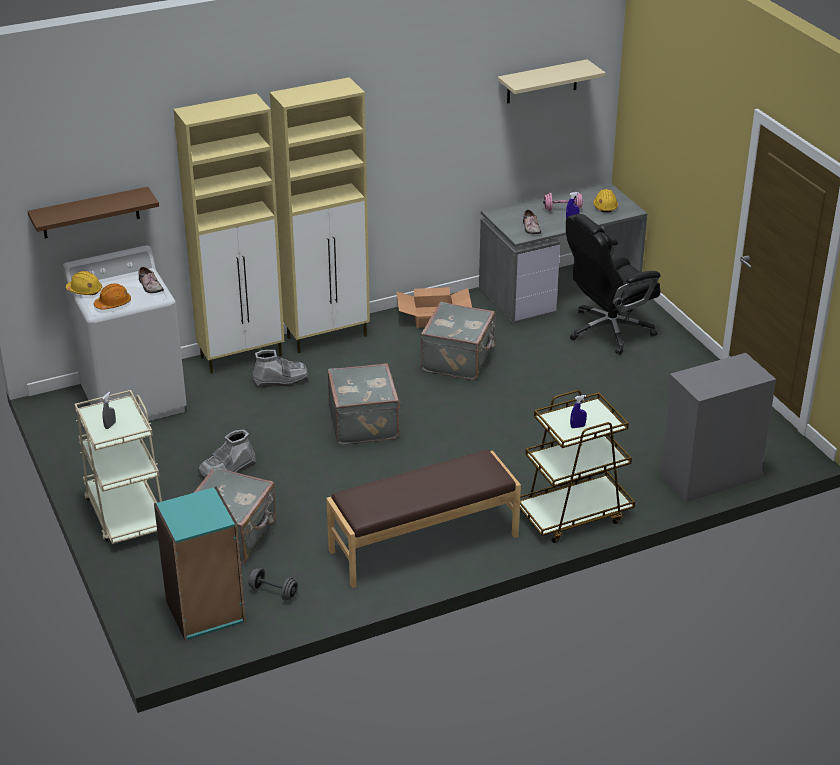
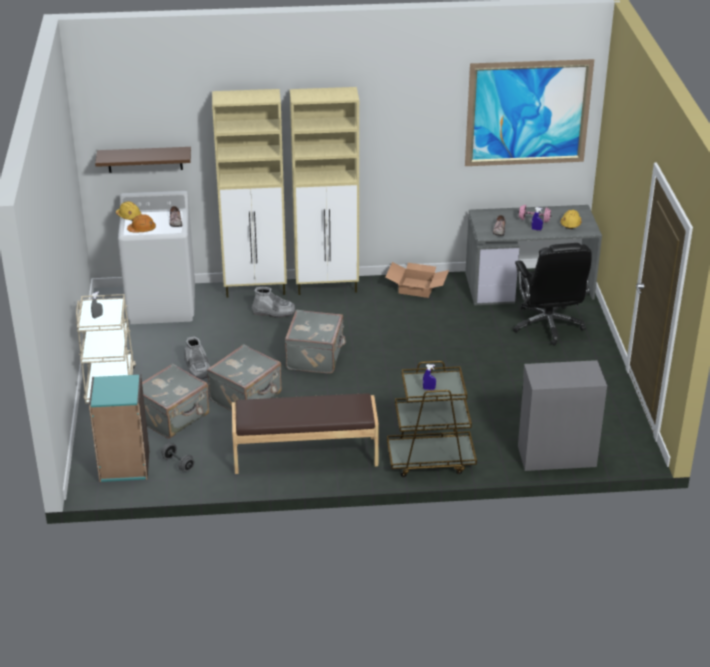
camera: 20 degrees right, 0 degrees up
grey boot [198,429,256,478] -> grey boot turned 90 degrees counterclockwise [184,336,210,379]
grey suitcase [421,302,496,380] -> grey suitcase moved to [207,344,282,411]
beige shelf [498,59,606,104] -> picture [465,59,594,166]
black office chair [566,214,661,355] -> black office chair turned 90 degrees counterclockwise [513,243,592,346]

